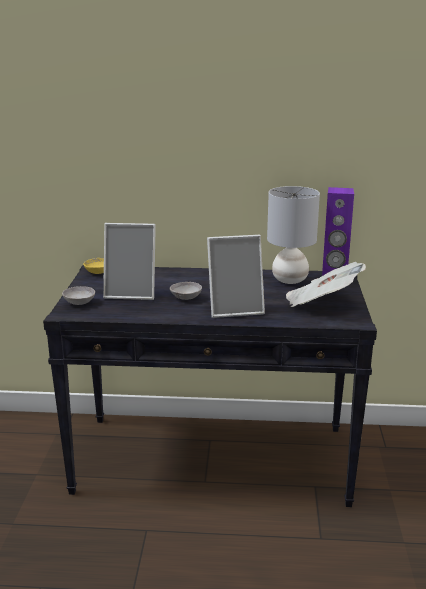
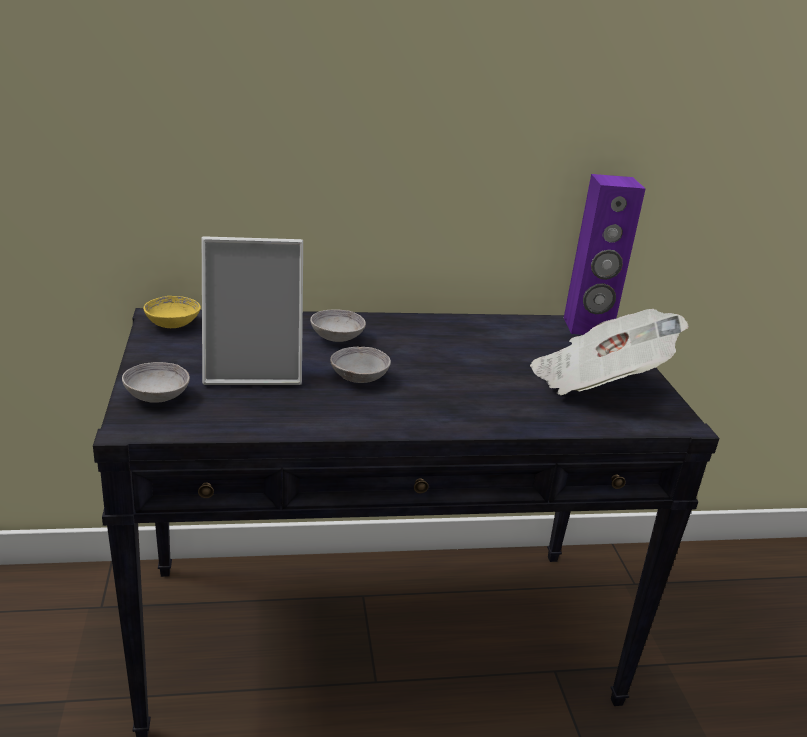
camera: 15 degrees left, 5 degrees up
picture frame [207,235,265,318] -> none
grey table lamp [267,186,320,284] -> none
none -> grey bowl [310,310,366,342]

